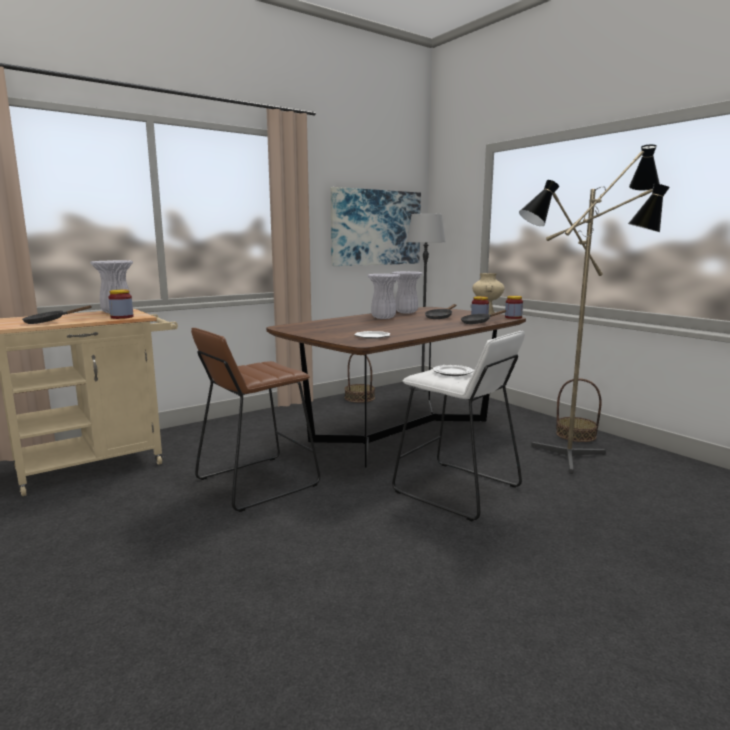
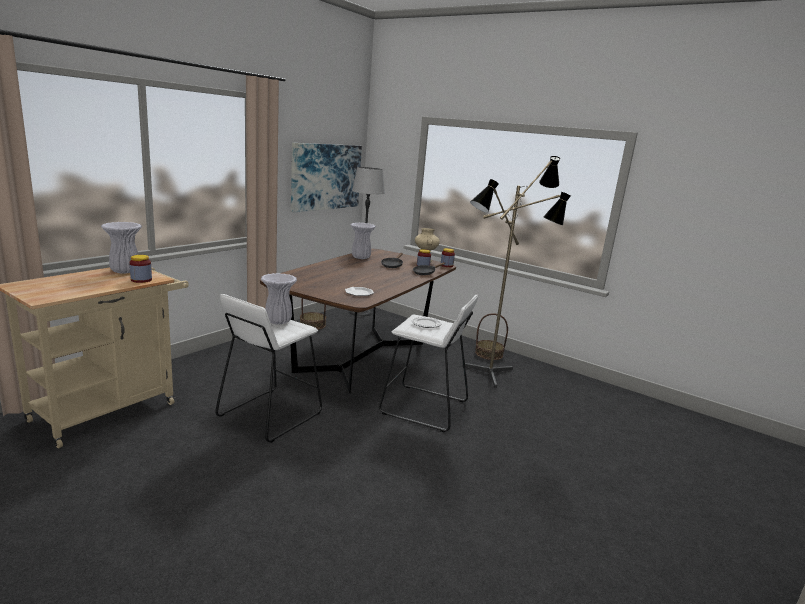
camera: 20 degrees left, 5 degrees up
black frying pan [22,305,92,324] -> none
brown stool [191,328,320,512] -> white stool [215,294,322,443]
white vase [368,274,400,319] -> white vase moved to [261,273,297,324]

